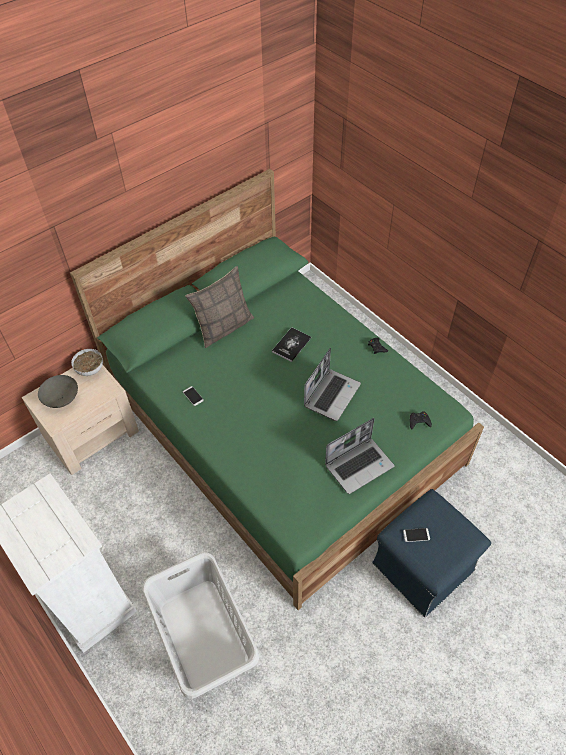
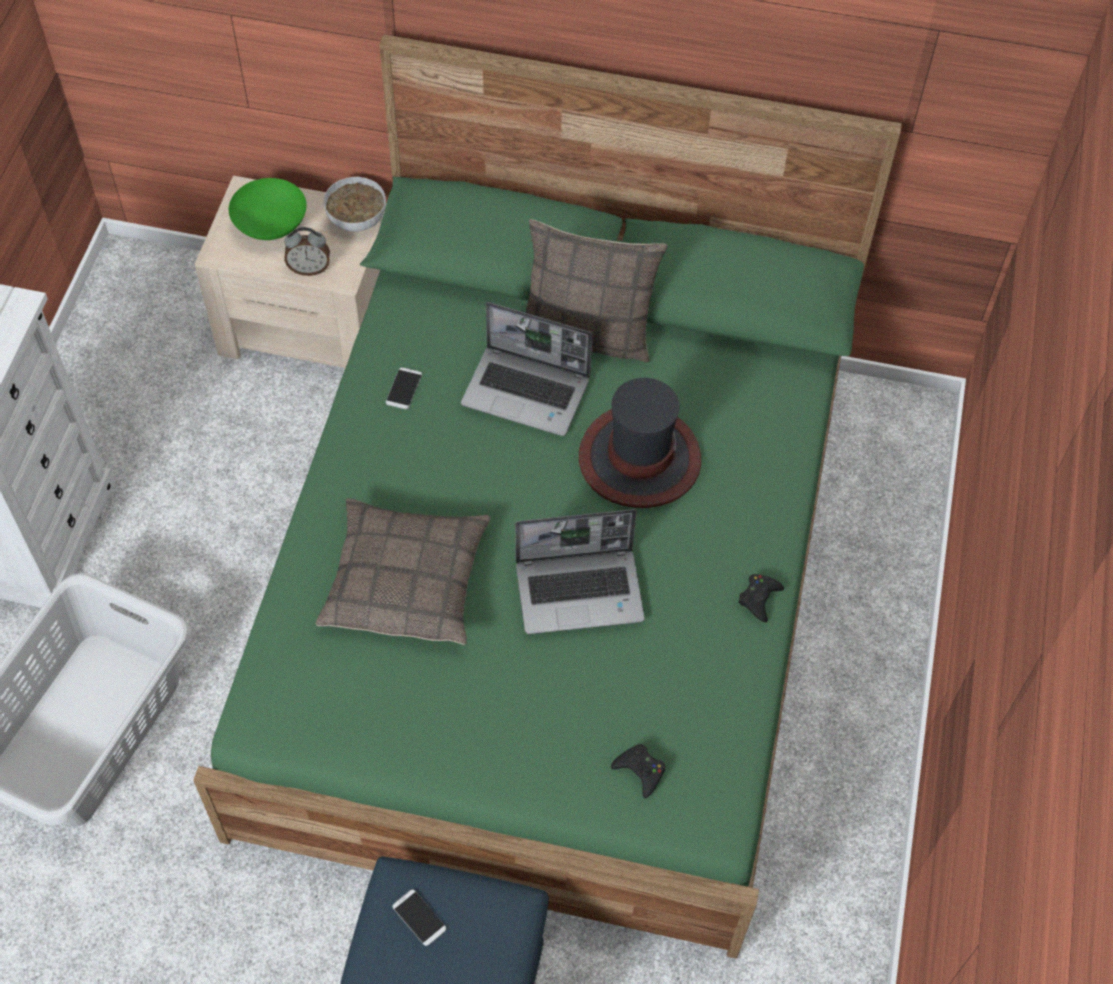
camera: 50 degrees right, 5 degrees up
grey bowl [38,375,78,408] -> green bowl [229,178,307,240]
book [272,327,311,362] -> hat [579,378,701,508]
laptop [325,418,394,494] -> laptop moved to [461,302,593,436]
none -> alarm clock [284,227,330,276]
none -> pillow [316,498,491,645]

